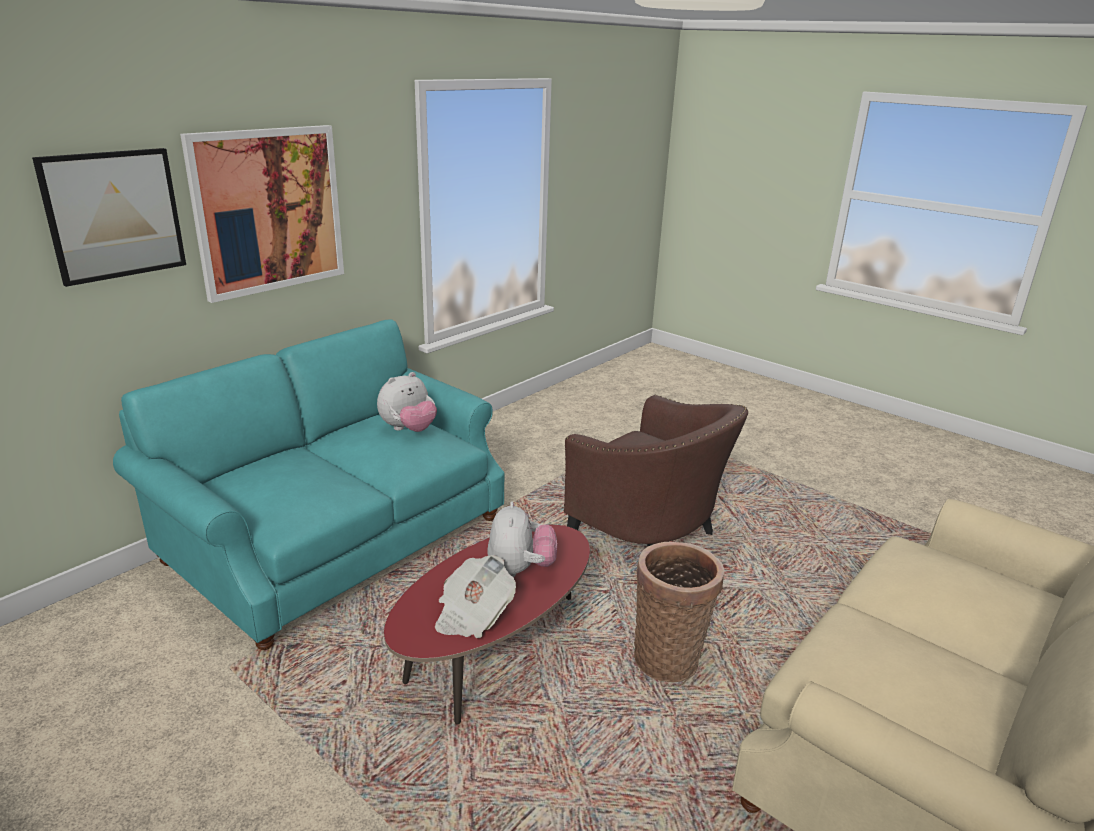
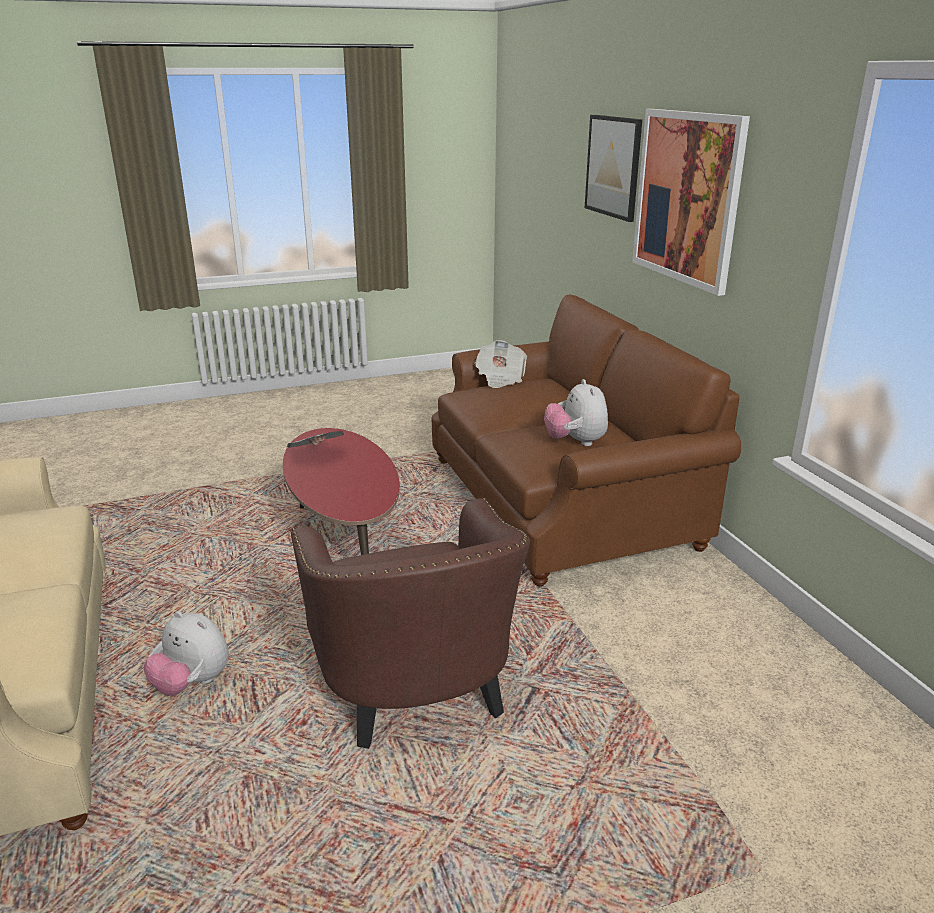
camera: 120 degrees right, 0 degrees up
turquoise sofa [113,319,504,650] -> brown sofa [432,295,741,586]
plush toy [487,501,557,577] -> plush toy moved to [144,611,229,696]
brown armchair [564,395,748,547] -> brown armchair turned 90 degrees counterclockwise [291,498,530,749]
basket [634,542,724,682] -> none
none -> newspaper [475,340,527,388]

